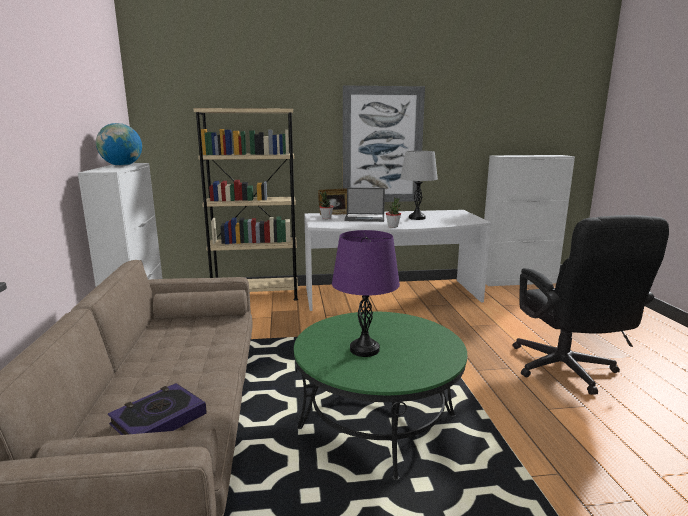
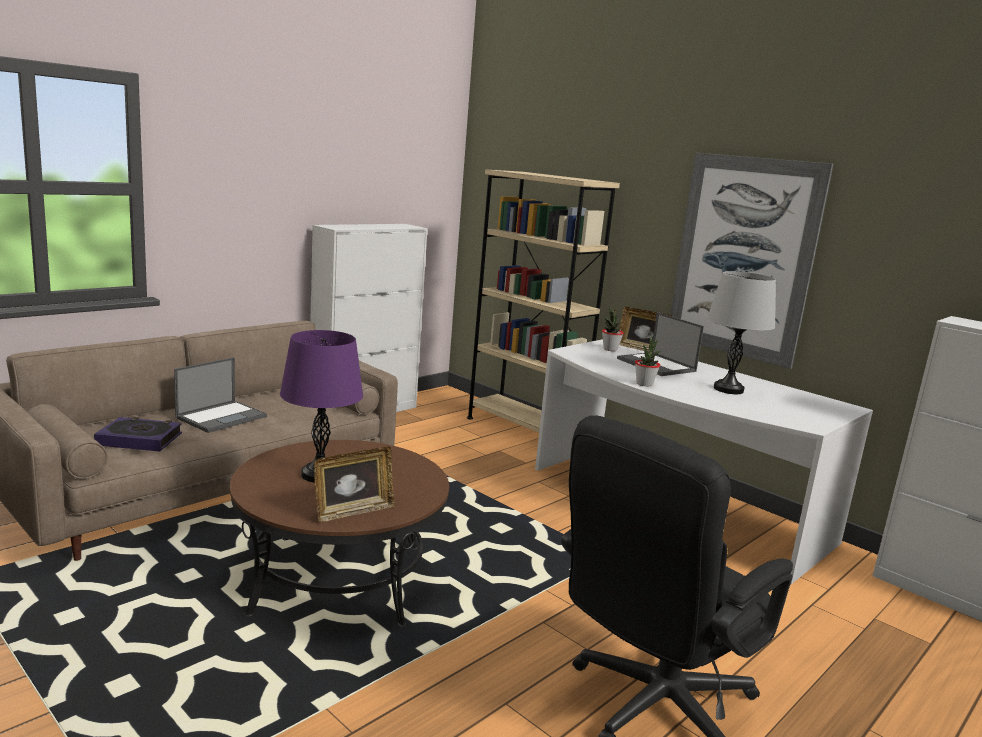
camera: 50 degrees right, 0 degrees up
globe [96,123,142,166] -> none
green coffee table [294,311,467,480] -> brown coffee table [230,440,449,626]
none -> laptop [174,357,267,433]
none -> picture frame [314,447,395,522]

